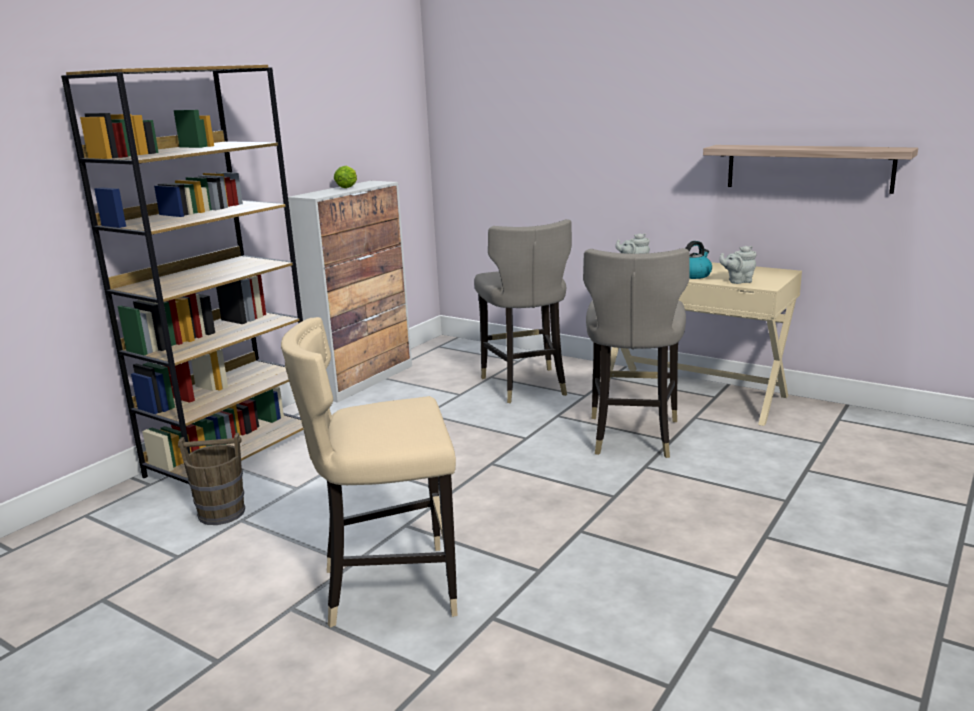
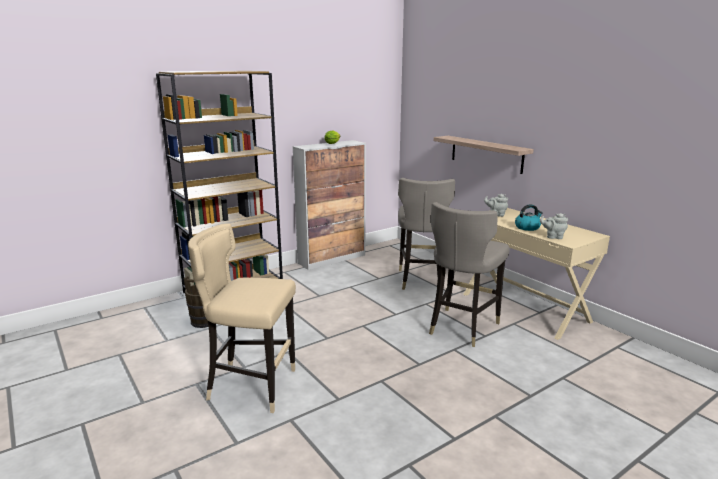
camera: 20 degrees right, 0 degrees up
shelf [703,145,918,194] -> shelf moved to [434,136,534,174]

